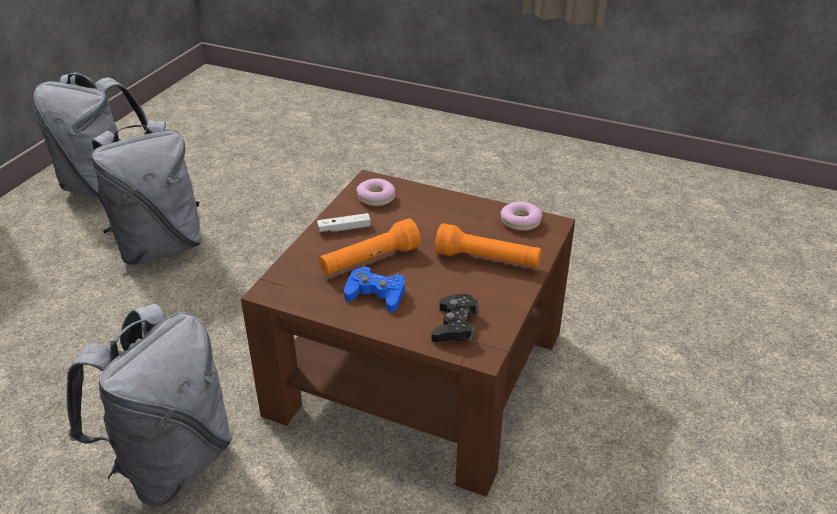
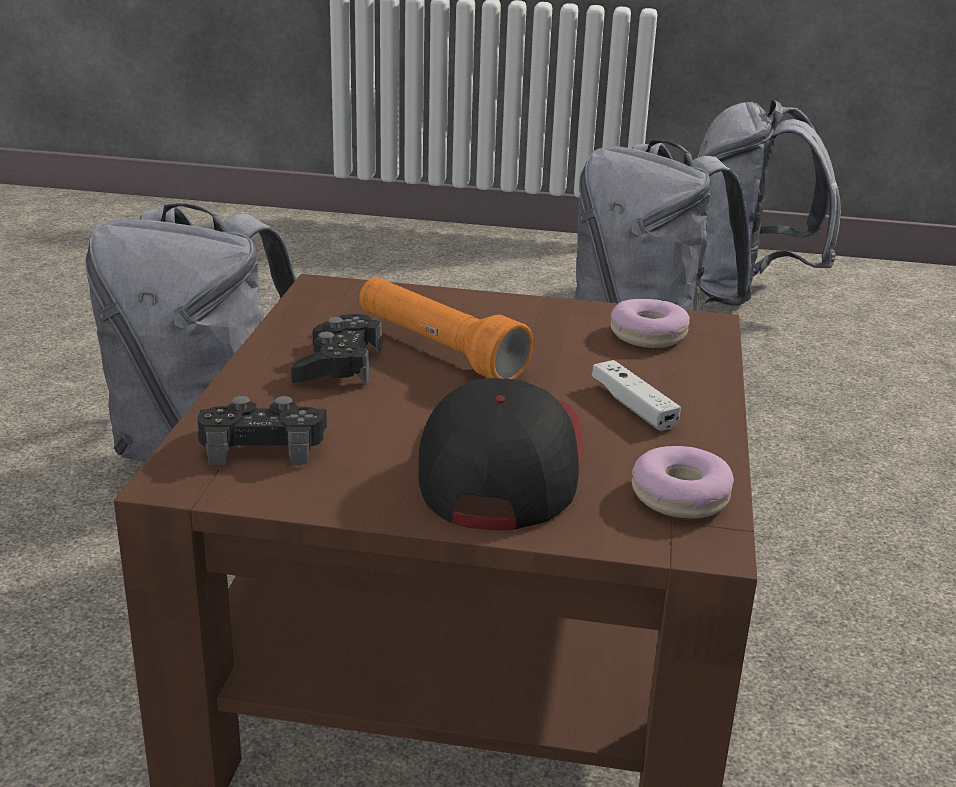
camera: 75 degrees right, 10 degrees down
white game controller [317,213,371,232] -> white game controller moved to [592,360,681,431]
blue game controller [344,266,405,312] -> black game controller [291,314,382,385]
orange flashlight [435,223,541,267] -> cap [418,378,584,530]

